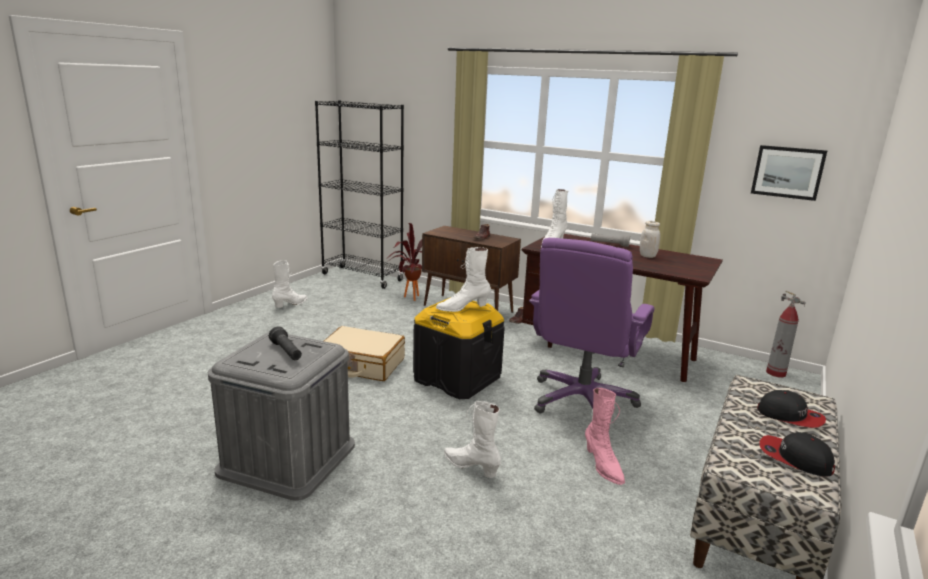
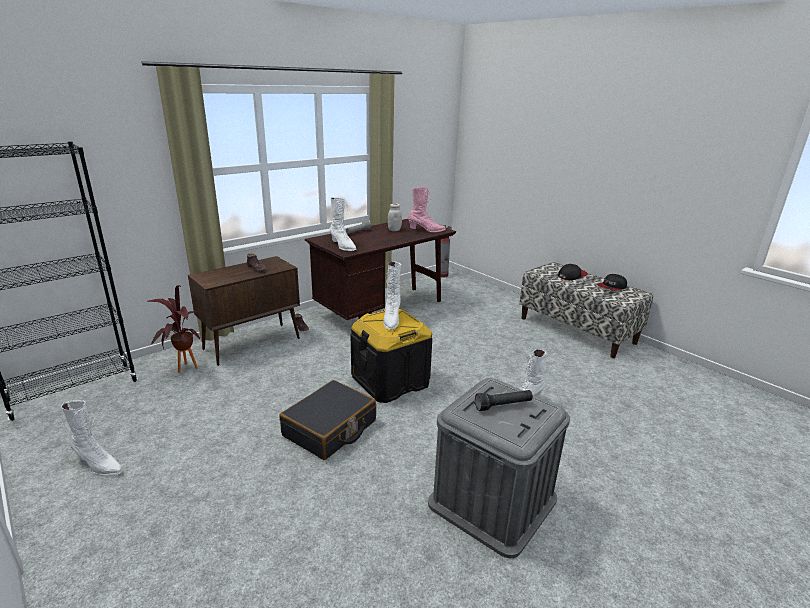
camera: 70 degrees left, 5 degrees up
white boot [272,260,307,308] -> white boot turned 150 degrees clockwise [61,400,122,476]
beige suitcase [324,326,405,381] -> black suitcase [279,380,376,460]
purple office chair [529,238,654,413] -> none
pink boot [585,388,625,485] -> pink boot moved to [408,187,446,232]
picture [751,145,827,201] -> none

